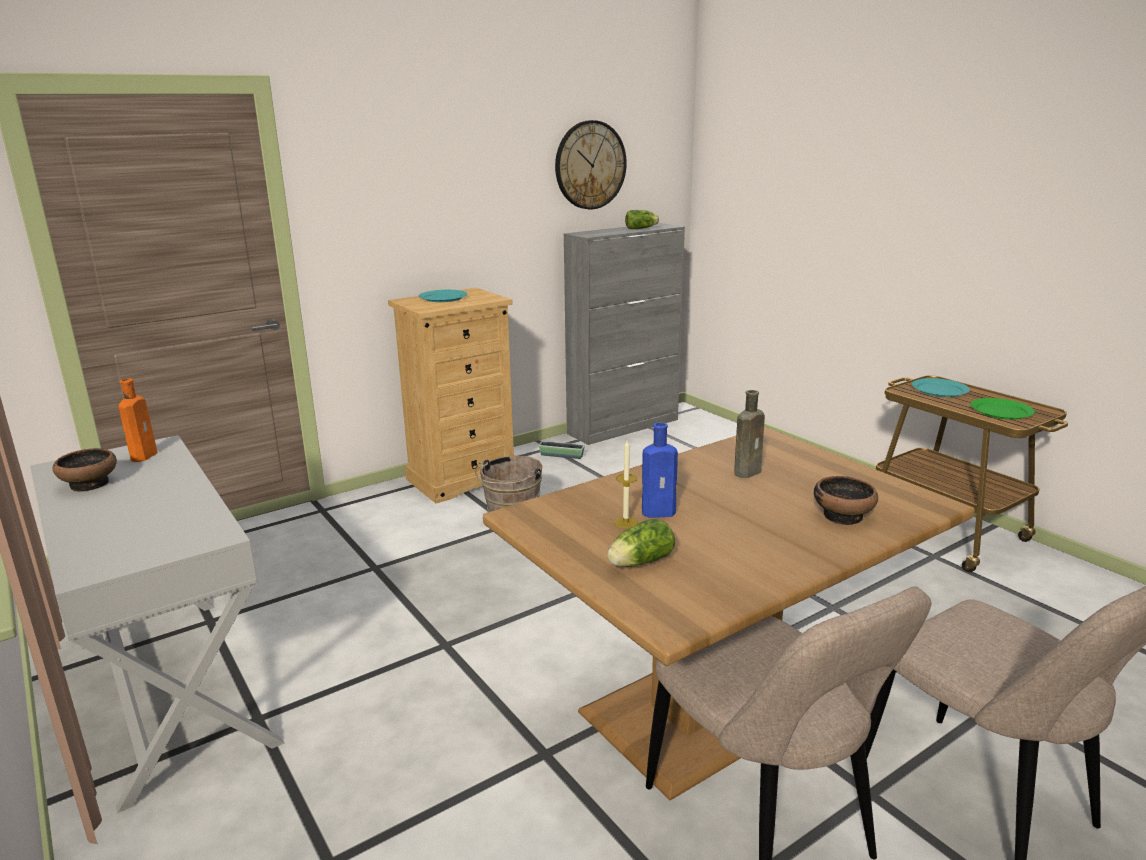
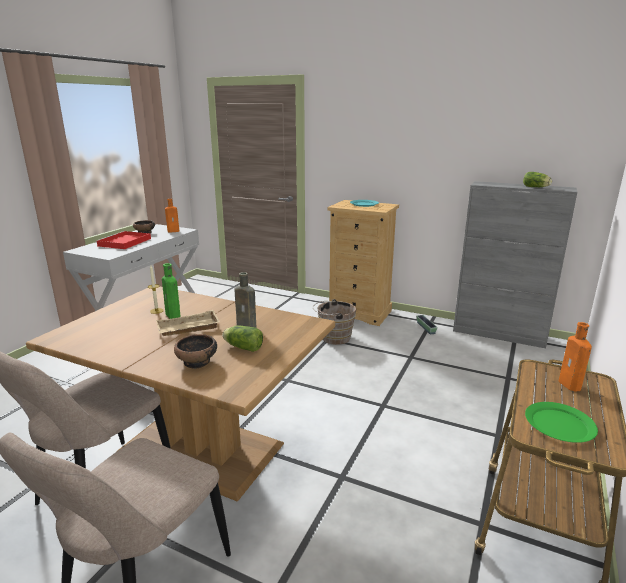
camera: 60 degrees right, 0 degrees up
wall clock [555,120,627,209] -> none
lettuce [607,519,675,567] -> lettuce moved to [222,325,263,352]
blue bottle [642,422,678,518] -> green bottle [162,263,180,319]
turquoise plate [912,378,970,397] -> orange bottle [559,322,592,391]
none -> red tray [96,231,151,249]
none -> beige tray [156,310,219,336]

